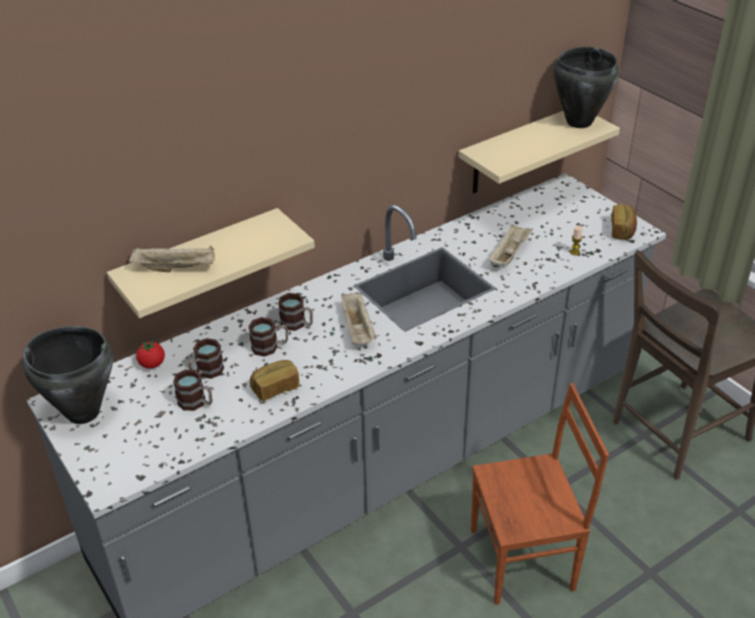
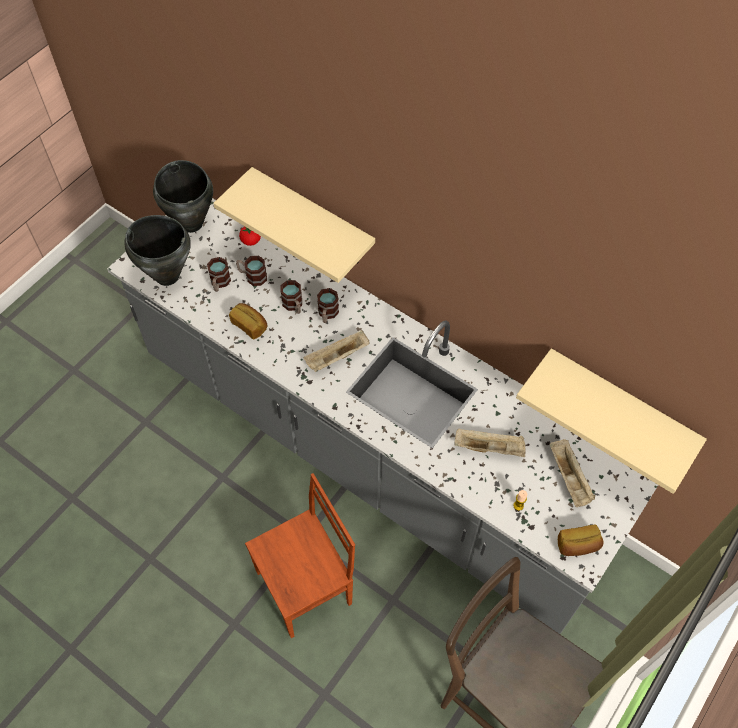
camera: 70 degrees right, 20 degrees up
beige tray [129,246,215,272] -> beige tray moved to [550,439,595,507]
brown chair [471,383,609,605] -> brown chair turned 90 degrees counterclockwise [245,473,355,638]
black cooking pot [553,47,619,128] -> black cooking pot moved to [124,215,191,286]

